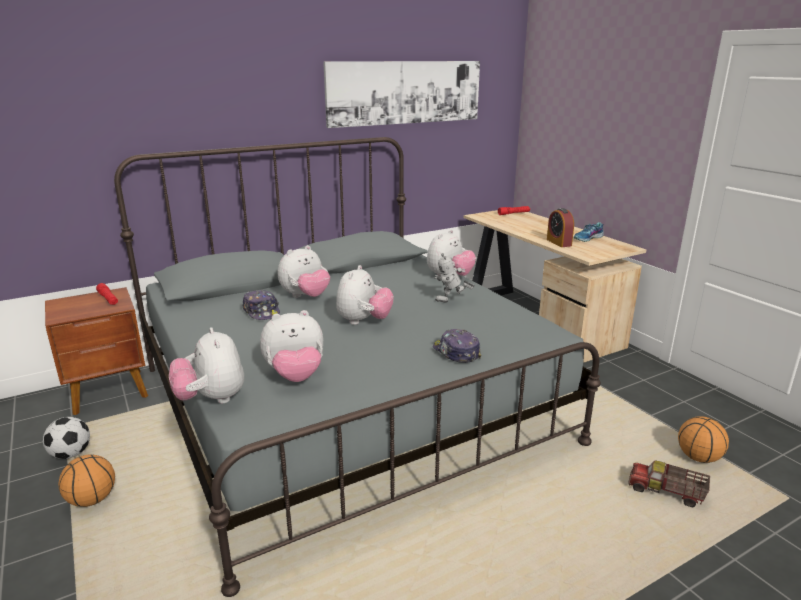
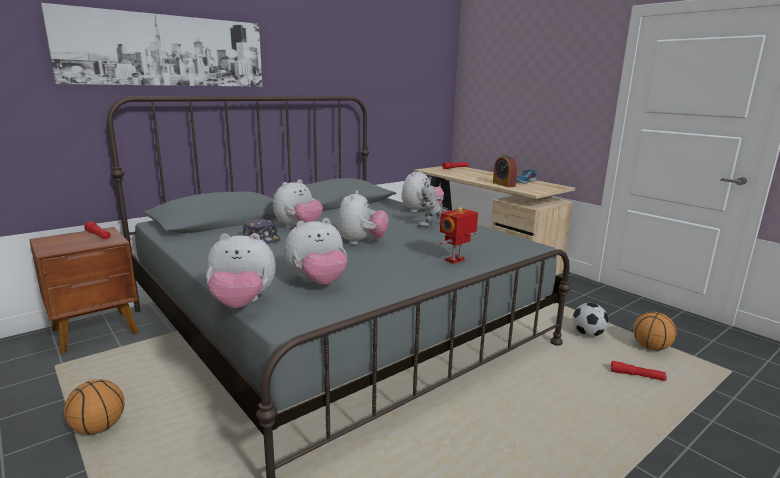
camera: 10 degrees left, 5 degrees down
football [43,417,90,459] -> football moved to [572,303,609,337]
plush toy [169,327,244,404] -> plush toy turned 60 degrees counterclockwise [206,233,276,308]
picture [323,61,480,128] -> picture moved to [41,3,262,87]
cap [433,329,482,363] -> toy robot [440,207,478,264]
toy truck [628,460,710,508] -> red flashlight [611,361,667,381]

